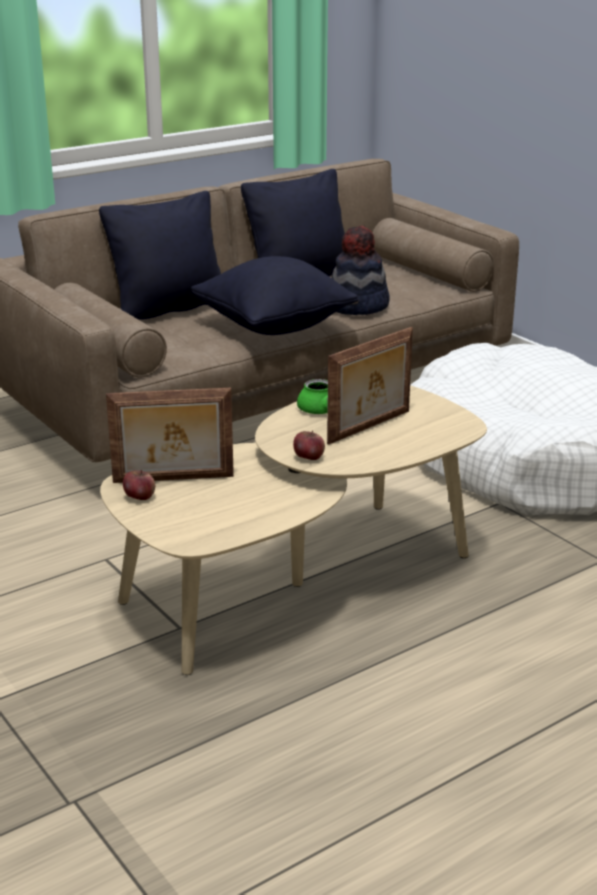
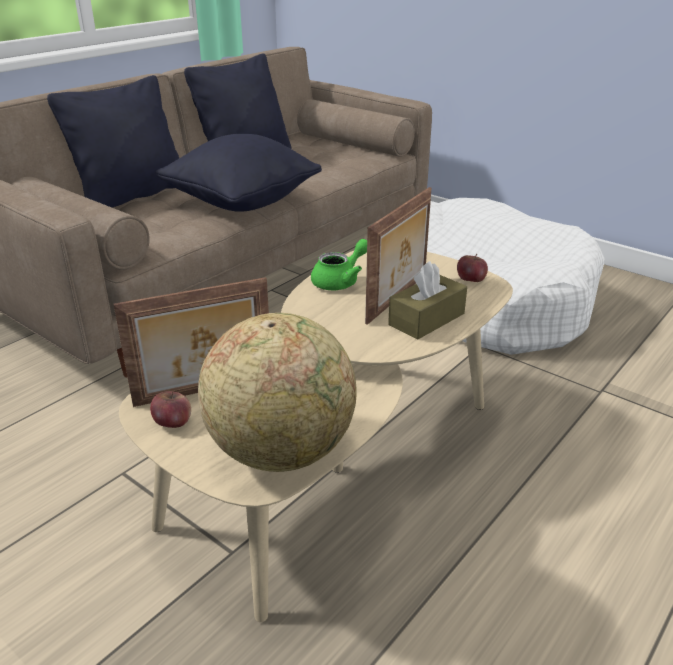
camera: 15 degrees left, 5 degrees up
apple [293,430,325,460] -> apple moved to [457,254,488,282]
hat [331,226,390,315] -> none
none -> globe [198,313,357,472]
none -> brown tissue box [388,261,467,340]

